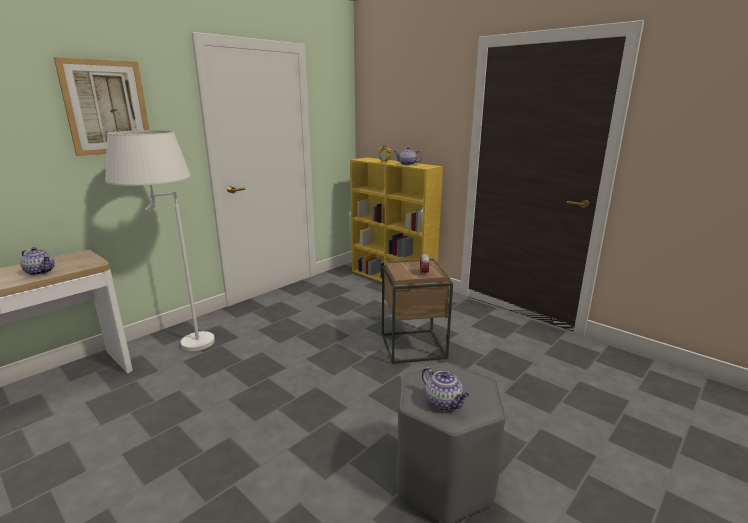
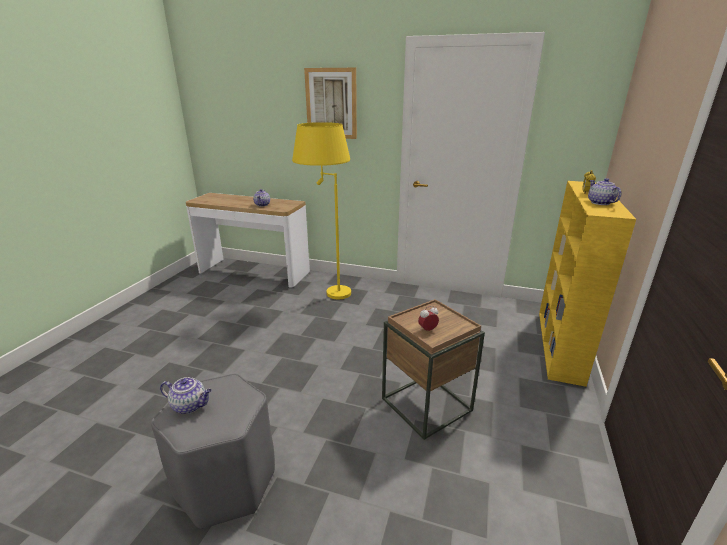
camera: 65 degrees right, 5 degrees up
white floor lamp [105,130,215,351] -> yellow floor lamp [292,122,351,299]
teapot [422,367,469,410] -> teapot turned 105 degrees counterclockwise [160,377,212,414]

